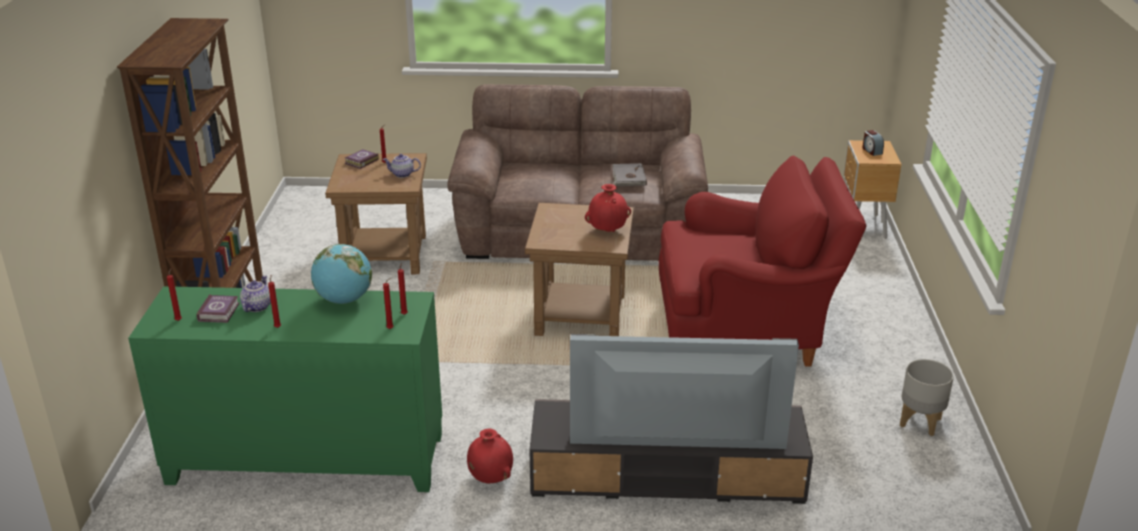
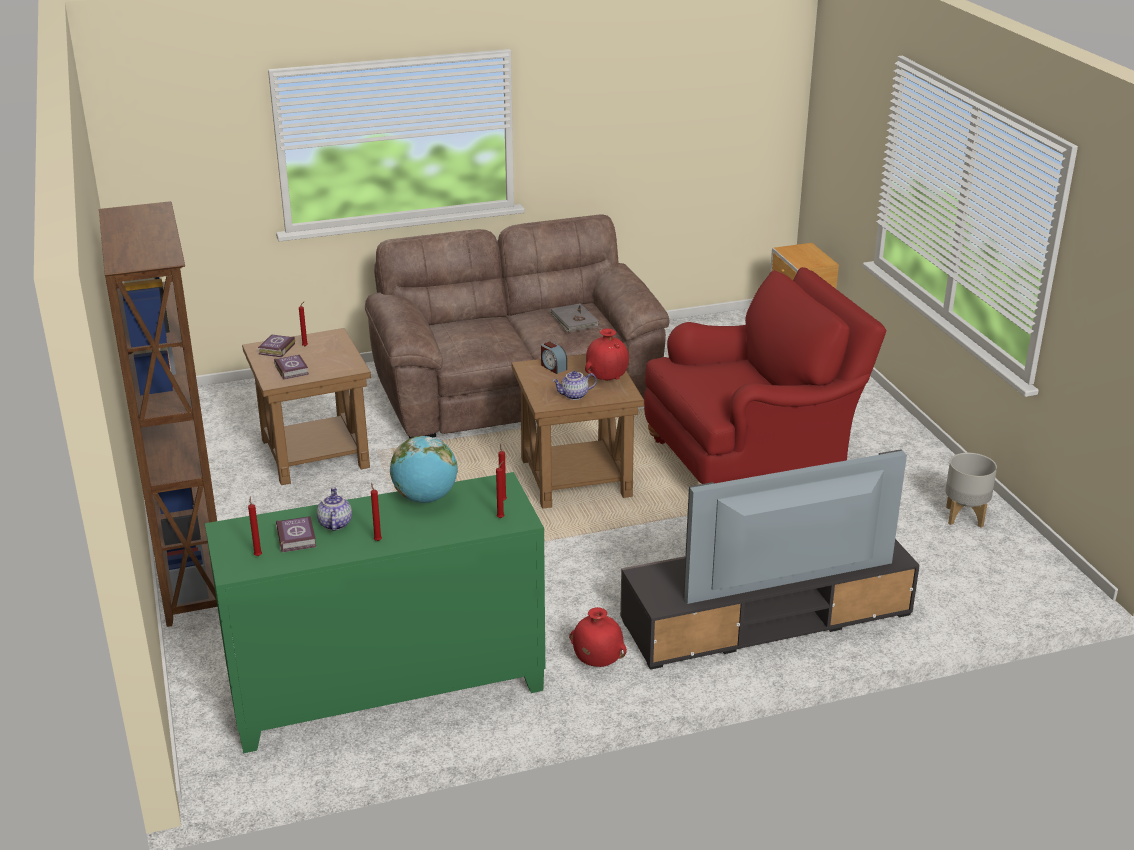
camera: 20 degrees left, 0 degrees up
teapot [383,154,421,178] -> teapot moved to [552,371,597,400]
alarm clock [863,130,884,156] -> alarm clock moved to [541,341,567,374]
none -> book [274,355,309,380]

